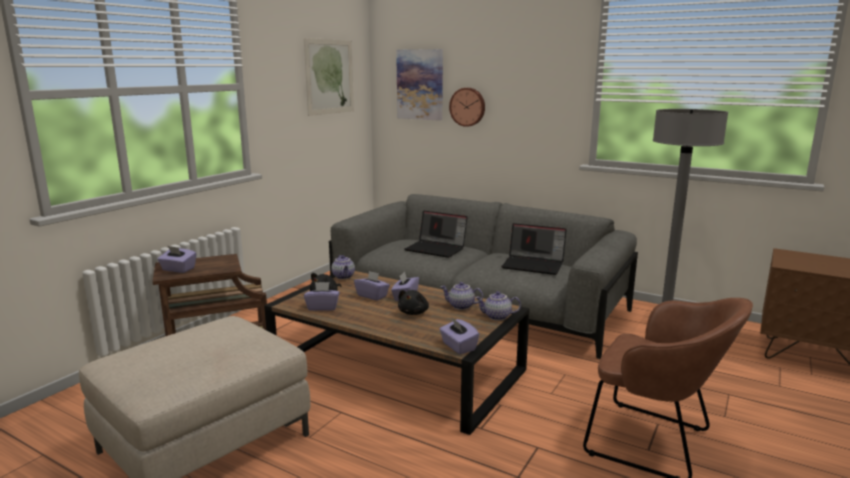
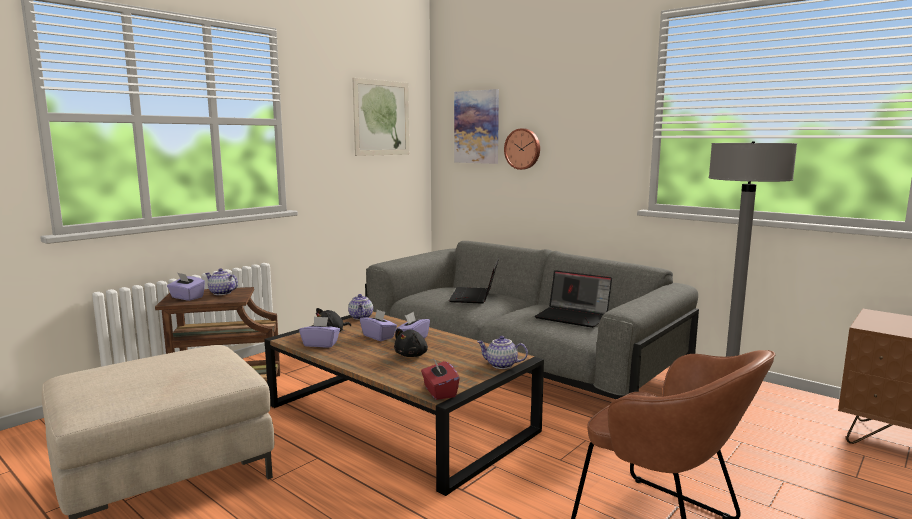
camera: 10 degrees right, 5 degrees down
laptop [405,210,467,258] -> laptop turned 60 degrees clockwise [449,257,499,304]
purple tissue box [439,318,479,354] -> red tissue box [421,360,459,400]
teapot [440,282,483,310] -> teapot moved to [205,269,238,295]

